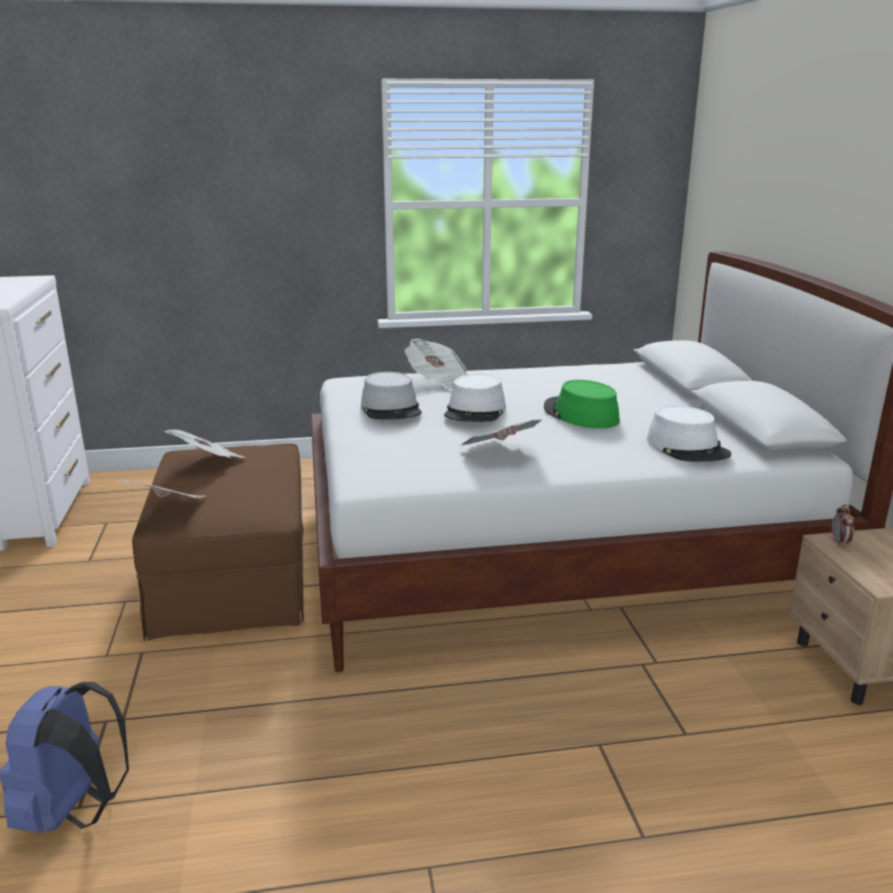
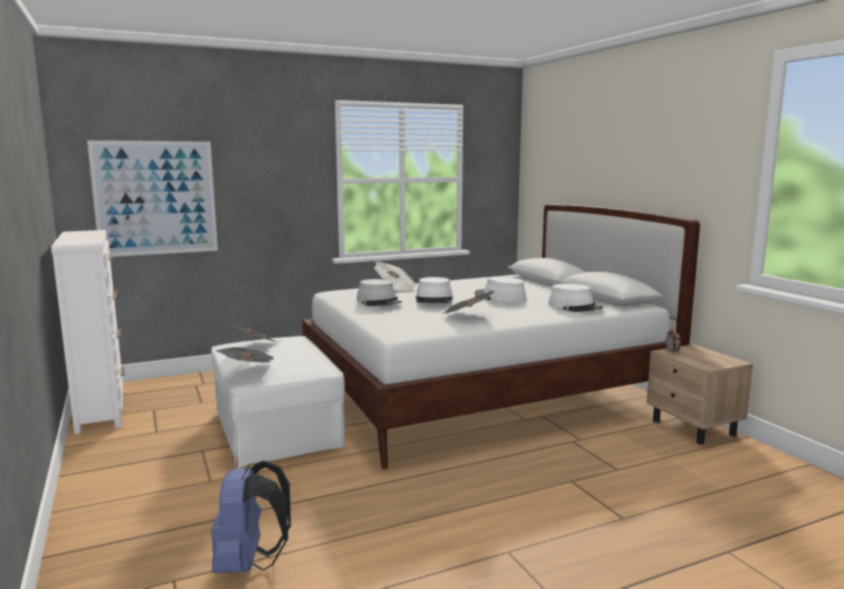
camera: 15 degrees left, 10 degrees down
brown ottoman [132,444,304,641] -> white ottoman [211,336,345,469]
green hat [544,380,620,429] -> white hat [475,276,526,302]
none -> picture [87,140,218,257]

